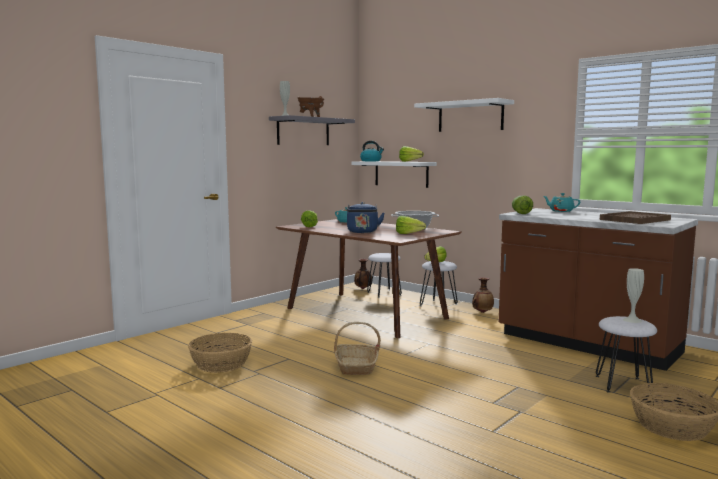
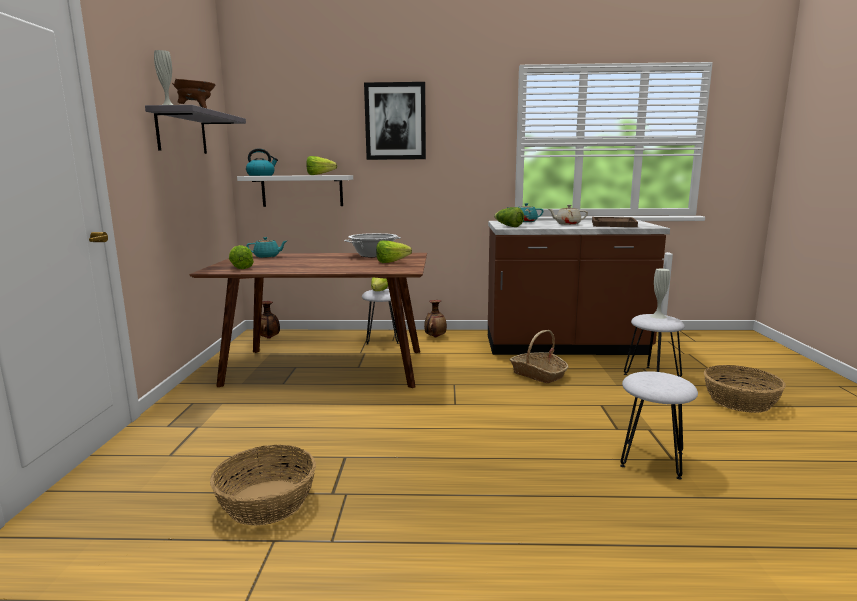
camera: 40 degrees left, 5 degrees up
basket [334,322,381,375] -> basket moved to [510,330,569,383]
blue kettle [347,202,385,233] -> none
white stool [367,253,402,298] -> white stool moved to [620,371,698,480]
white shelf [414,98,514,132] -> picture [364,82,426,160]
none -> beige teapot [548,205,588,225]

